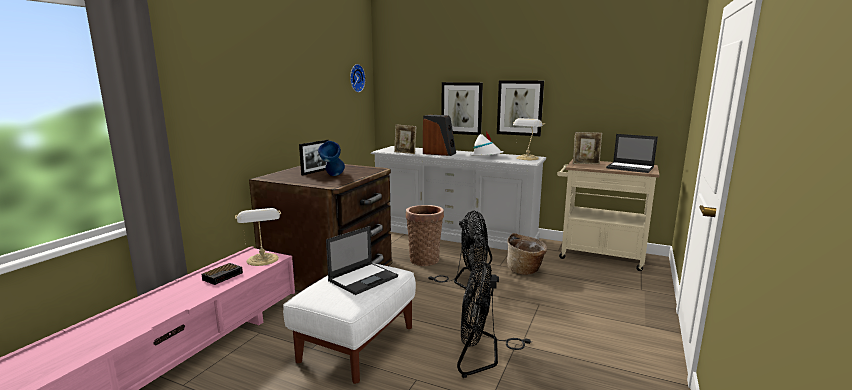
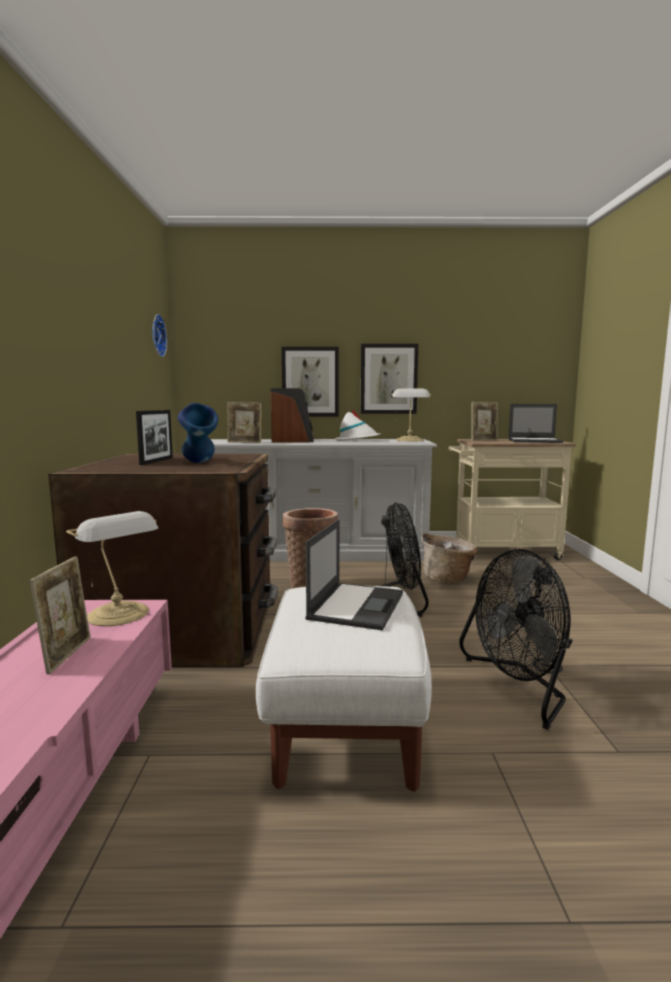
camera: 25 degrees left, 5 degrees down
alarm clock [202,263,243,285] -> picture frame [29,556,91,674]

